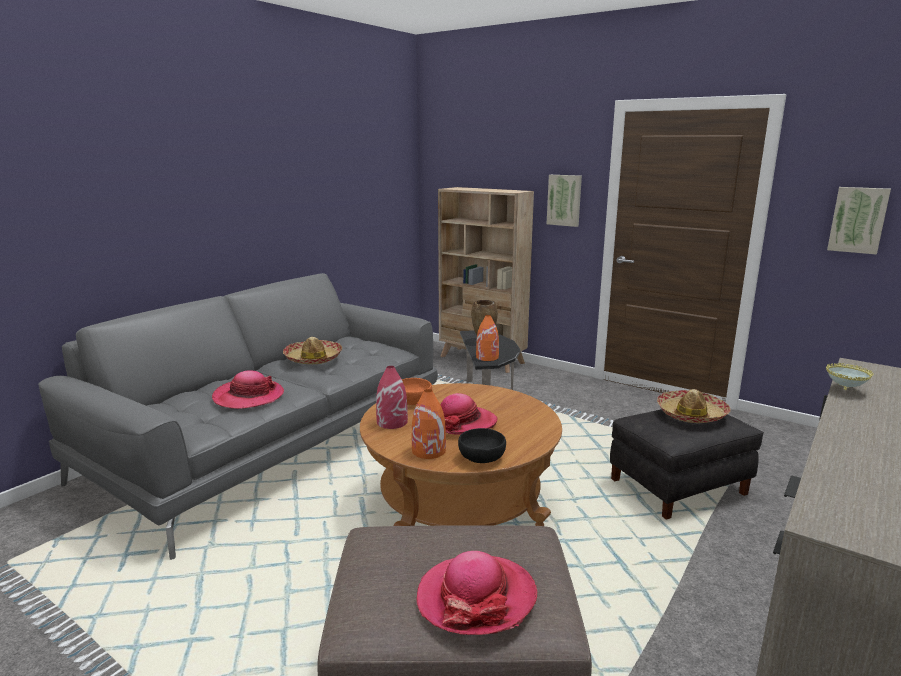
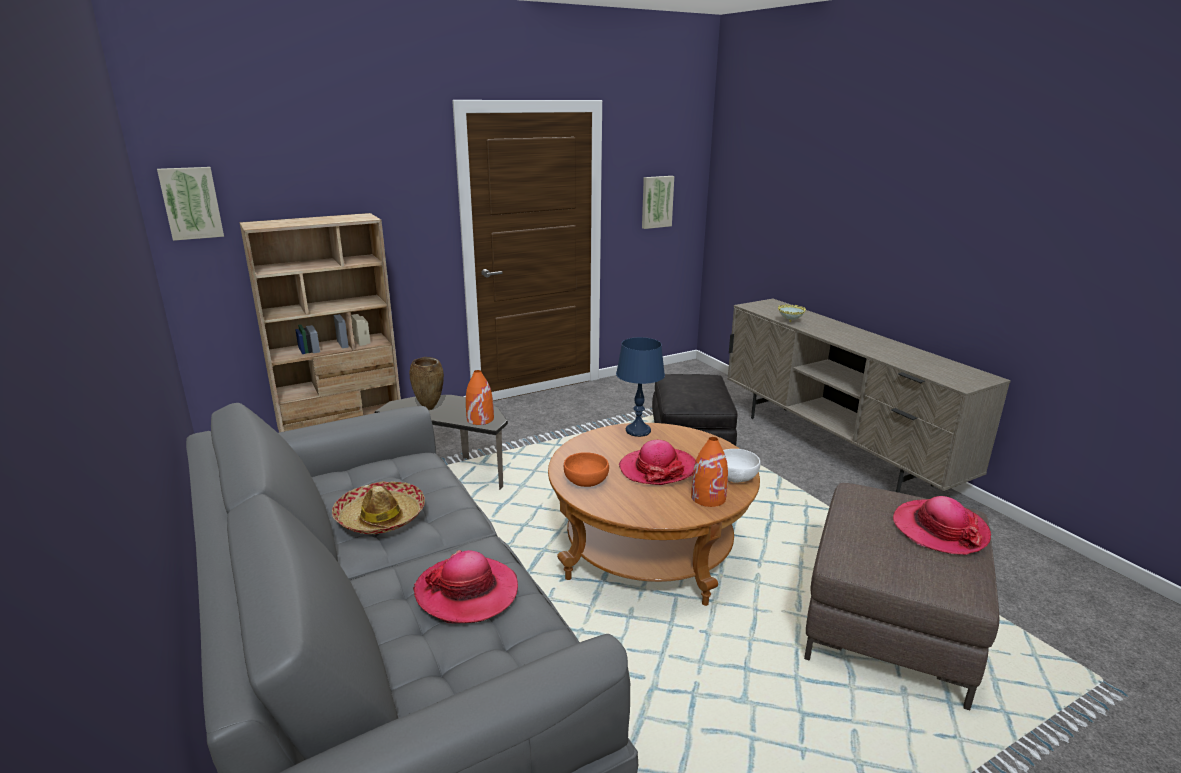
camera: 65 degrees left, 5 degrees up
red vase [376,366,408,429] -> none
black bowl [458,428,506,463] -> white bowl [723,449,761,483]
picture [547,175,582,227] -> picture moved to [157,167,224,241]
hat [657,389,731,423] -> none
none -> blue table lamp [616,337,665,437]

